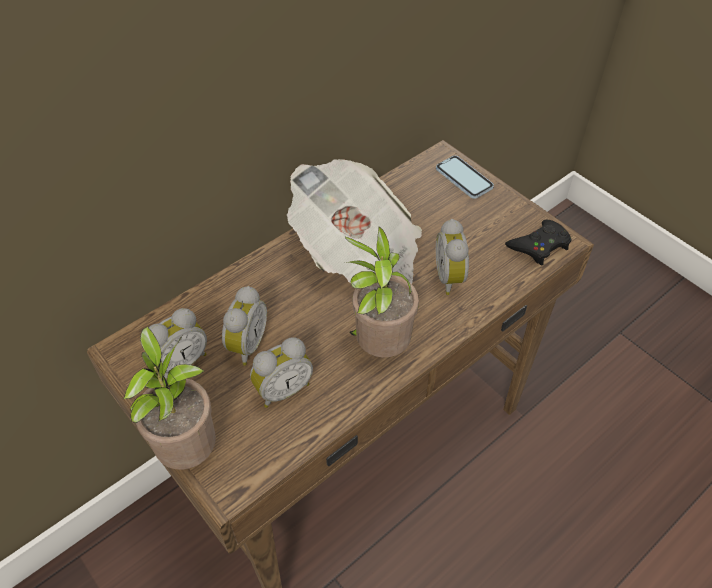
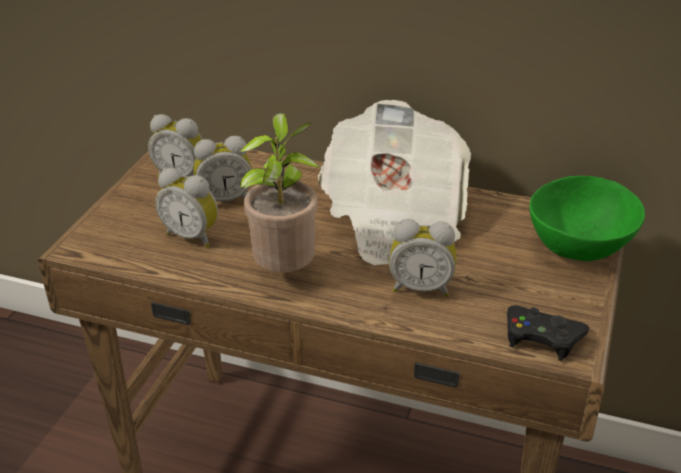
camera: 60 degrees right, 15 degrees down
potted plant [123,327,216,470] -> none
phone [436,156,494,199] -> green bowl [530,176,645,261]
alarm clock [436,219,469,295] -> alarm clock turned 135 degrees counterclockwise [389,219,456,297]

